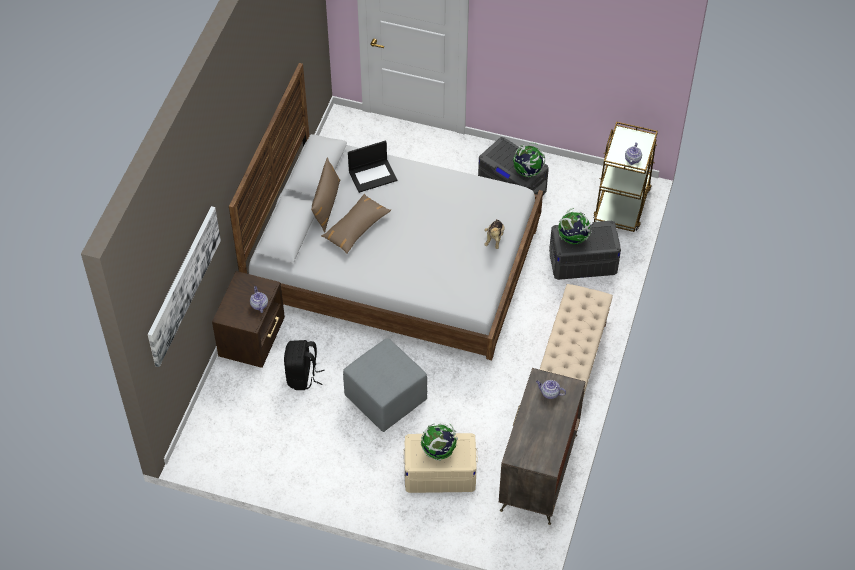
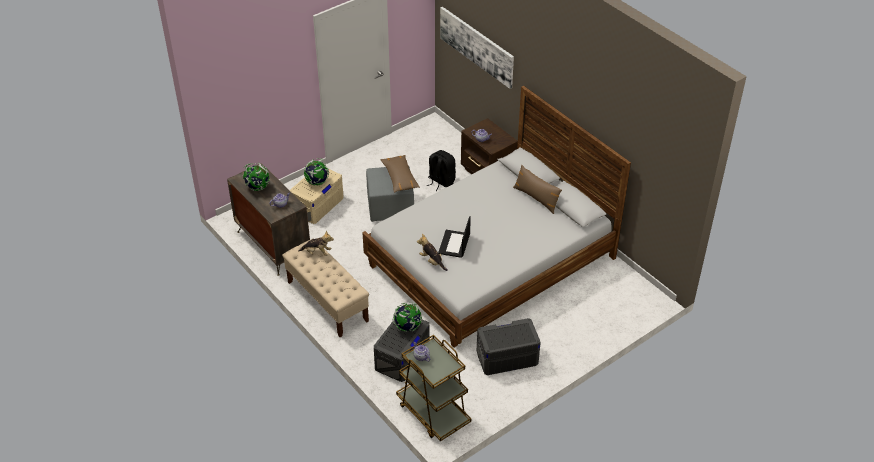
camera: 125 degrees right, 10 degrees down
brown pillow [321,194,391,253] -> brown pillow moved to [380,155,420,193]
laptop [348,140,398,193] -> laptop moved to [438,216,471,258]
globe [513,143,545,177] -> globe moved to [243,163,270,191]
none -> plush toy [299,230,334,256]

